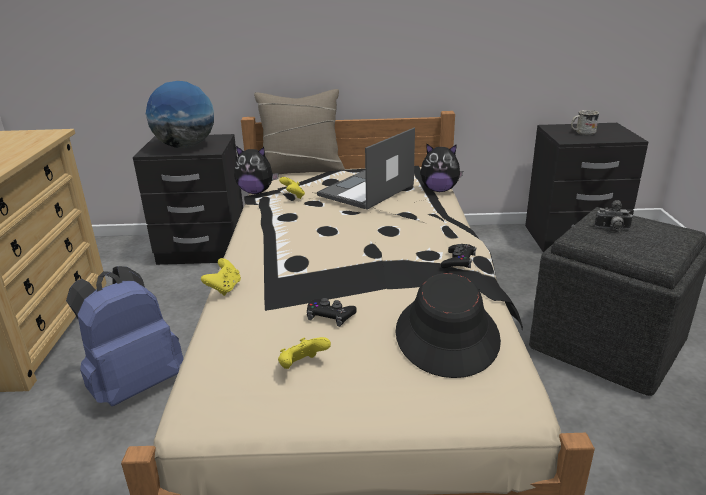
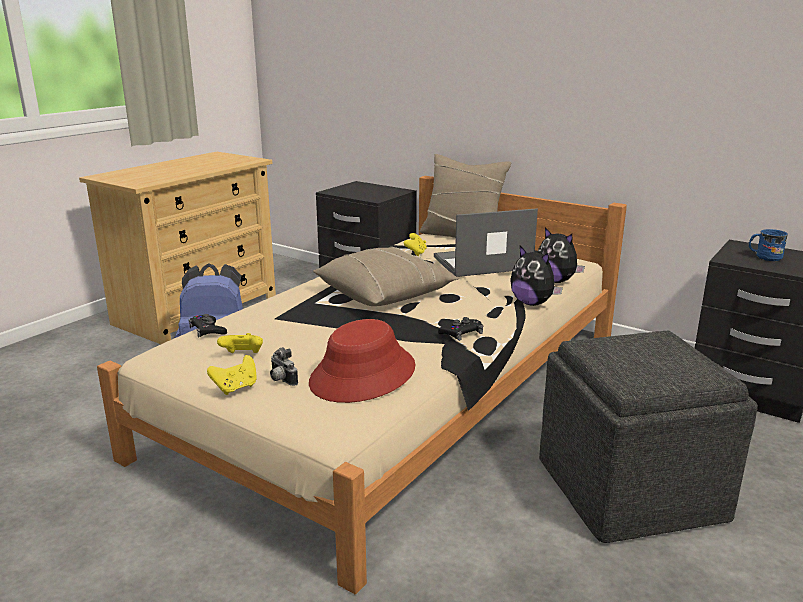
camera: 35 degrees right, 5 degrees down
globe [146,81,214,148] -> none
yellow game controller [201,258,241,296] -> yellow game controller moved to [207,355,257,395]
plush toy [234,146,279,194] -> plush toy moved to [510,246,563,306]
black game controller [307,298,356,327] -> black game controller moved to [188,314,227,338]
black hat [396,273,501,378] -> red hat [309,319,415,403]
white mug [571,110,599,135] -> blue mug [749,229,788,261]
camera [595,200,633,230] -> camera moved to [270,347,298,386]
none -> beige pillow [313,247,459,306]

